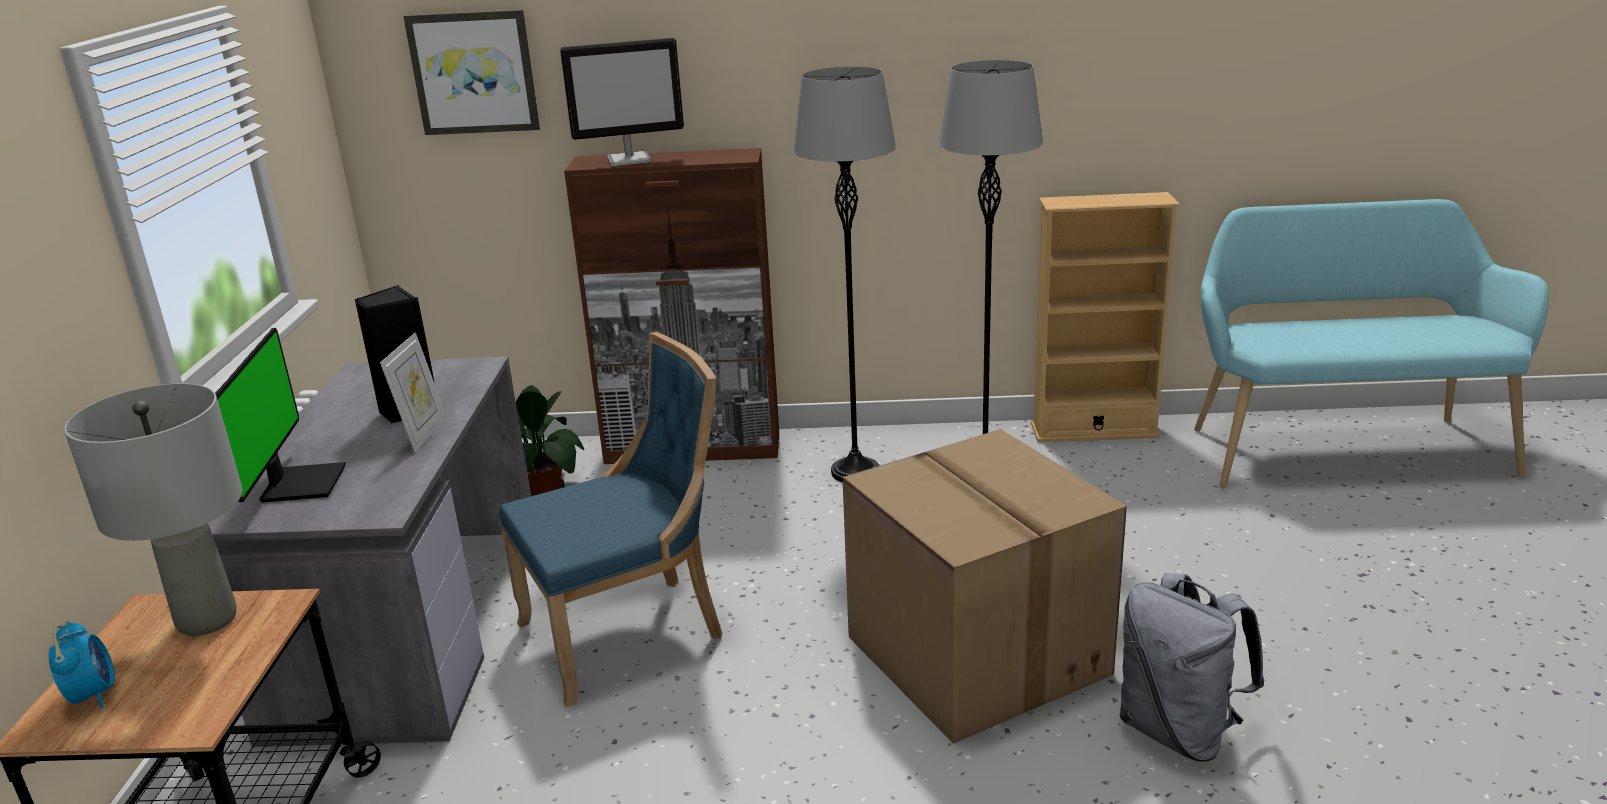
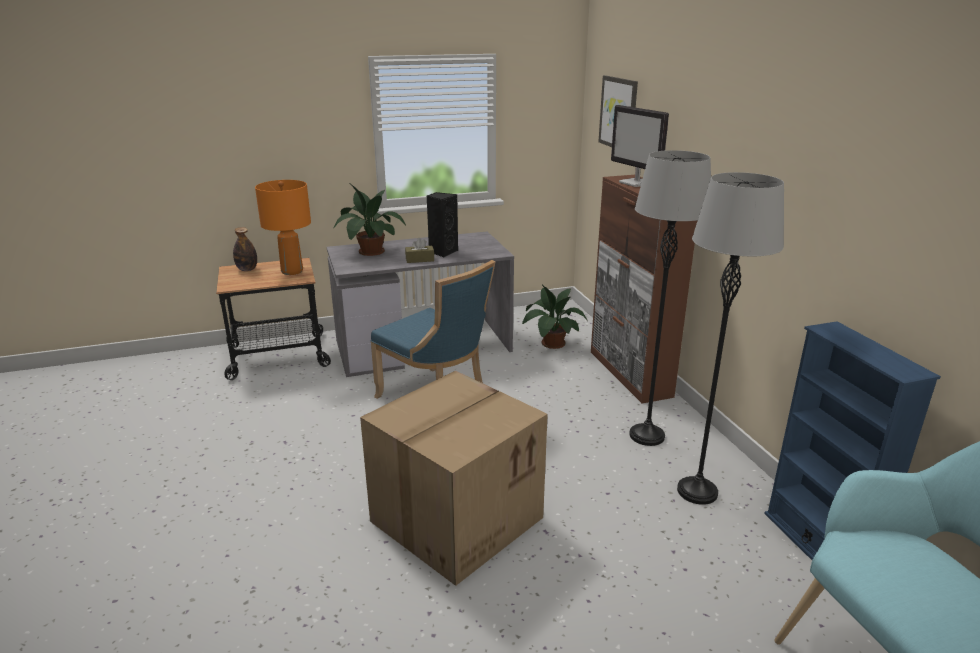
camera: 70 degrees right, 0 degrees up
alarm clock [48,621,115,709] -> bottle [233,227,257,271]
grey table lamp [64,383,243,636] -> orange table lamp [255,180,311,275]
monitor [215,328,346,503] -> potted plant [333,184,406,256]
picture frame [380,332,447,453] -> brown tissue box [405,238,434,263]
beige bookcase [1031,192,1180,442] -> blue bookcase [764,321,941,560]
grey backpack [1120,573,1264,762] -> none

